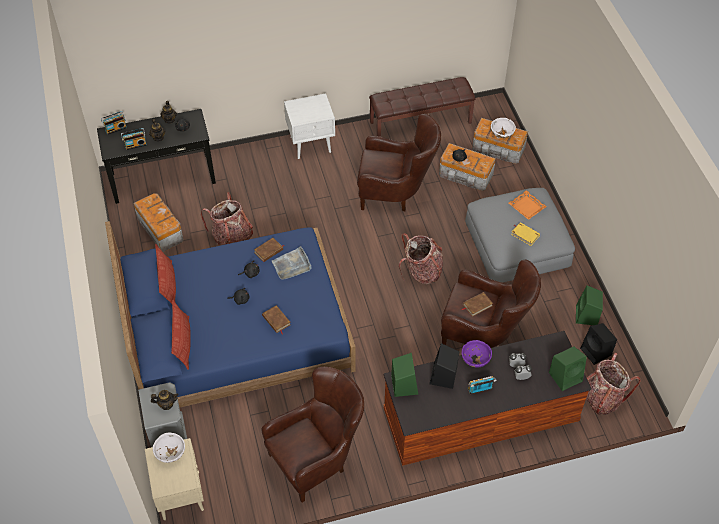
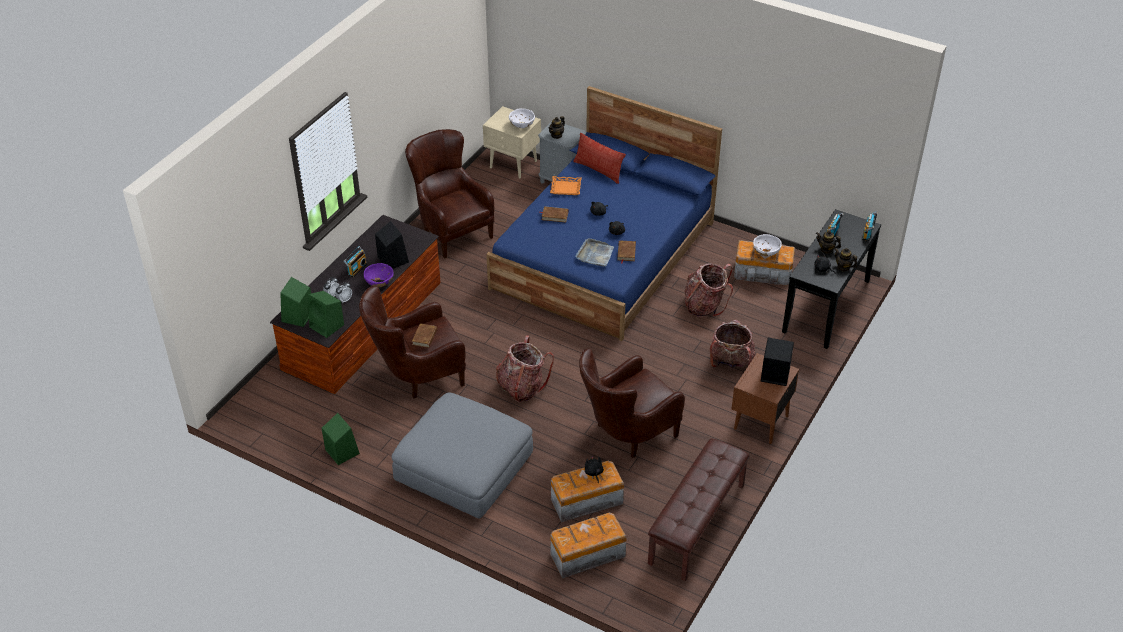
camera: 135 degrees right, 10 degrees down
pillow [155,244,176,304] -> none
brown armchair [262,366,364,502] -> brown armchair turned 135 degrees clockwise [405,129,494,258]
white nightstand [284,93,335,159] -> brown nightstand [731,353,799,444]
green speaker [391,353,418,397] -> green speaker moved to [308,291,344,338]
white bowl [491,118,516,138] -> white bowl moved to [753,234,782,256]
orange tray [509,190,547,220] -> orange tray moved to [550,176,582,195]
yellow book [511,222,540,246] -> none
black speaker [580,323,617,365] -> black speaker moved to [761,338,794,386]
backpack [586,353,640,415] -> backpack moved to [710,320,755,370]

